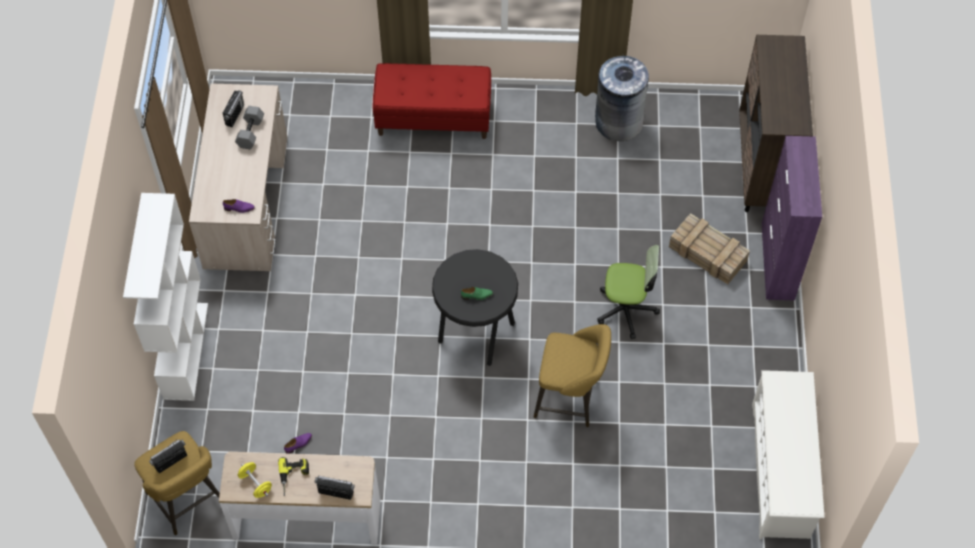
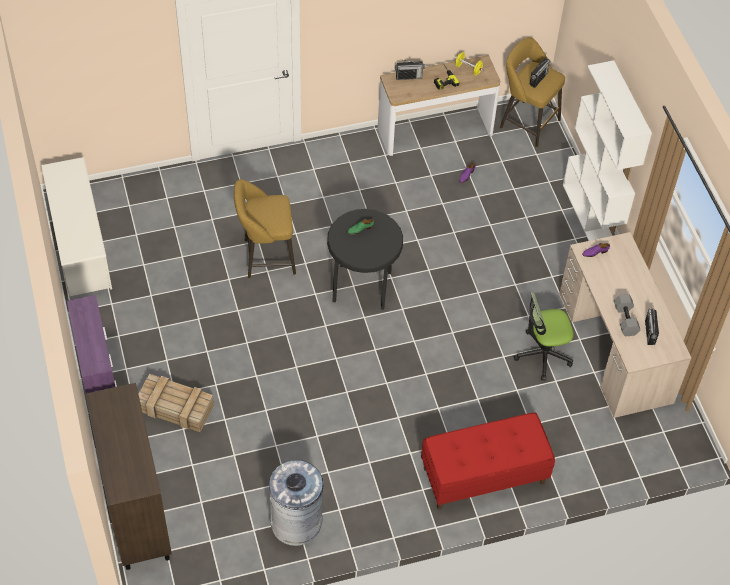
camera: 160 degrees right, 5 degrees down
office chair [598,245,660,339] -> office chair moved to [514,292,574,381]

